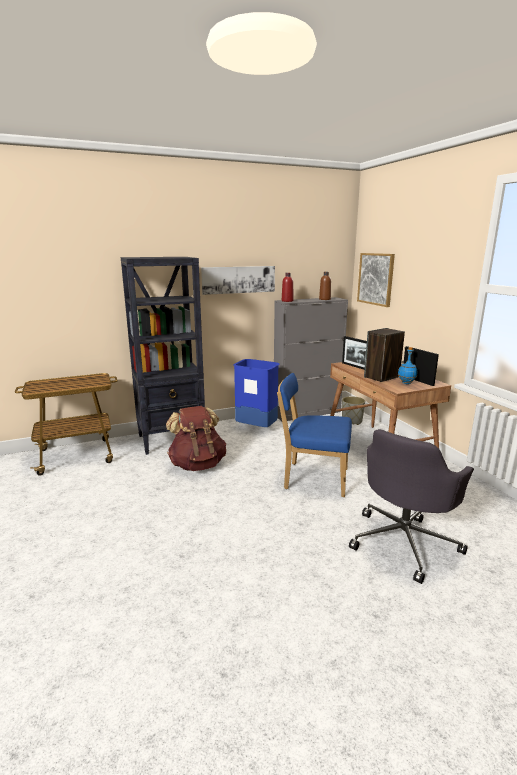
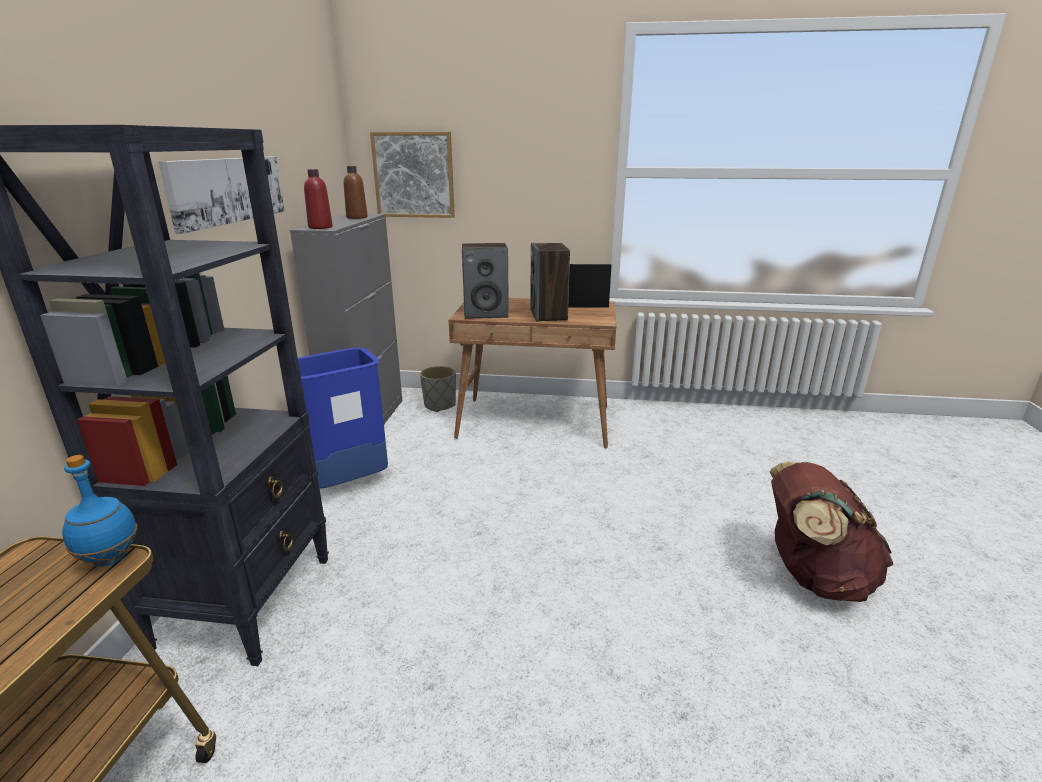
camera: 60 degrees left, 5 degrees up
brown backpack [166,406,226,471] -> brown backpack moved to [770,462,894,602]
blue chair [277,373,352,497] -> none
picture frame [342,336,367,370] -> speaker [462,243,509,319]
grey office chair [349,429,474,584] -> none
blue bottle [398,347,417,384] -> blue bottle moved to [62,455,137,566]

